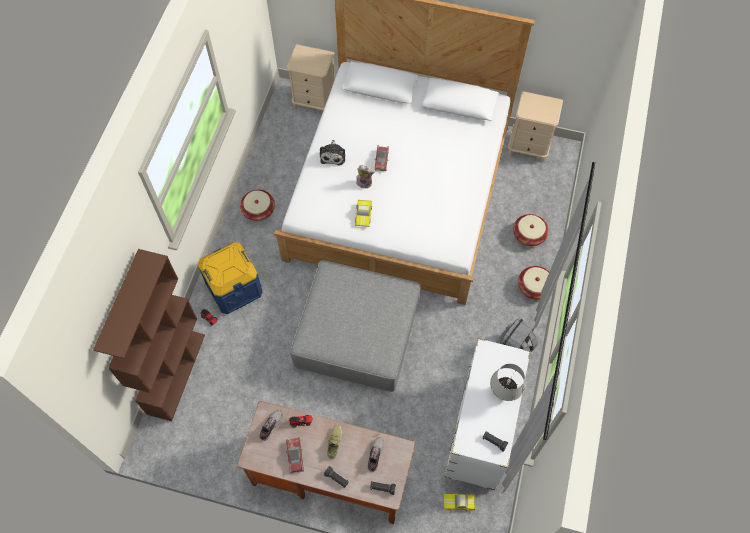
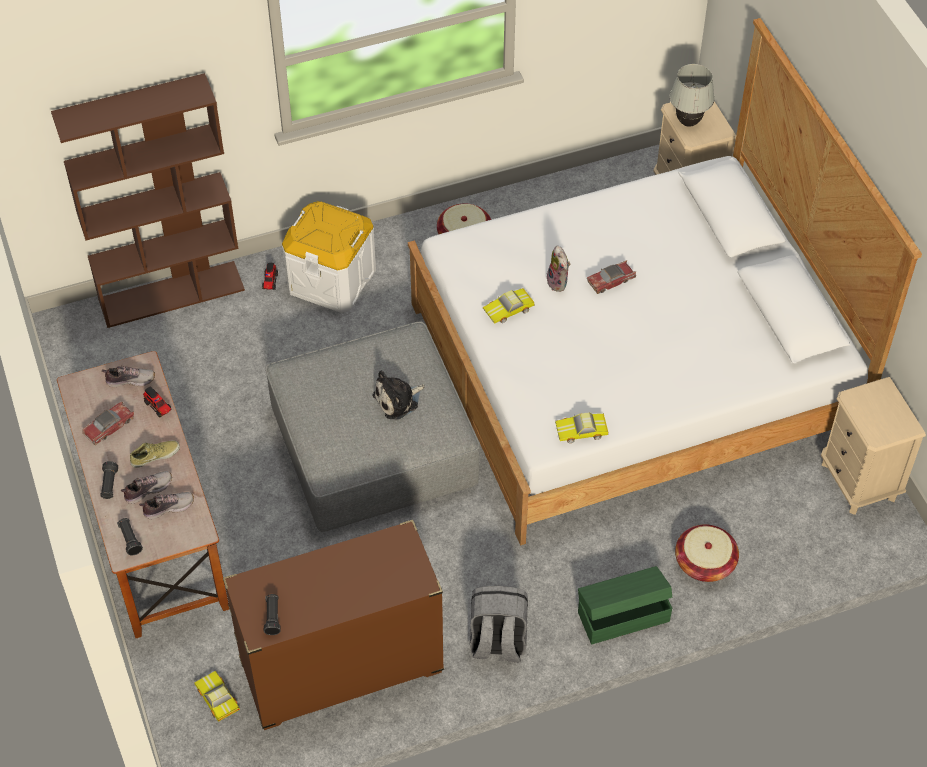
camera: 55 degrees right, 10 degrees down
blue storage box [198,242,263,314] -> white storage box [282,201,376,313]
plush toy [320,140,345,166] -> plush toy moved to [373,370,425,420]
white dresser [444,338,531,490] -> brown dresser [223,520,444,730]
white table lamp [490,364,525,401] -> white table lamp moved to [669,64,715,127]
basket [518,266,549,300] -> green storage box [578,566,672,644]
none -> shoe [121,471,172,504]
none -> toy car [555,412,608,443]

